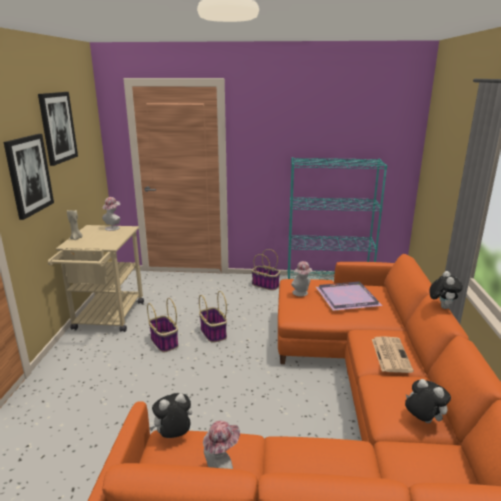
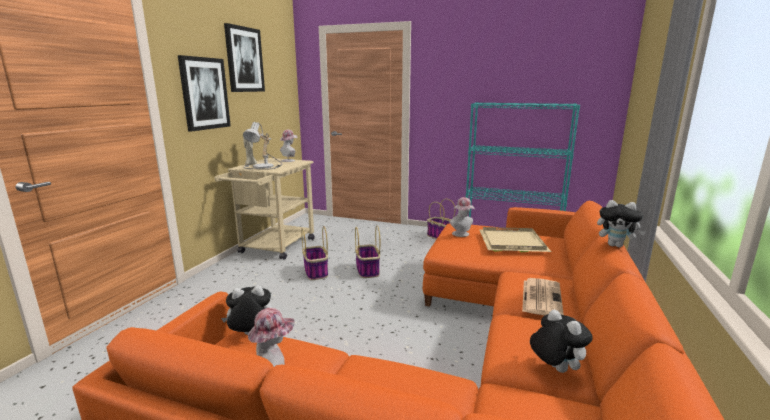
camera: 15 degrees right, 5 degrees down
purple tray [316,281,383,311] -> beige tray [479,227,551,252]
plush toy [429,271,463,309] -> plush toy turned 90 degrees clockwise [597,200,646,247]
none -> table lamp [243,122,282,170]

